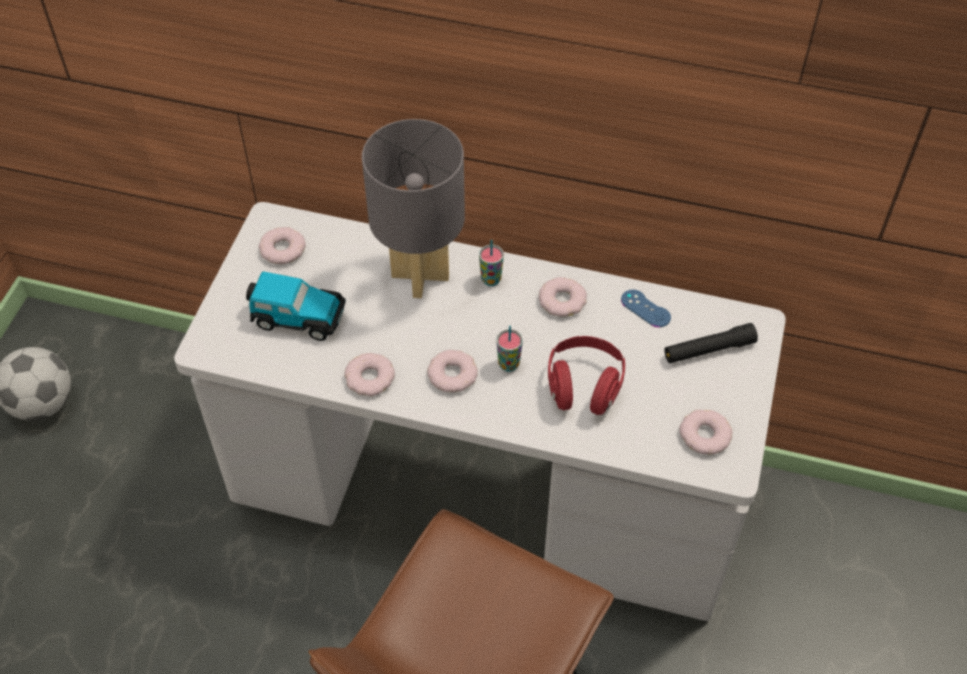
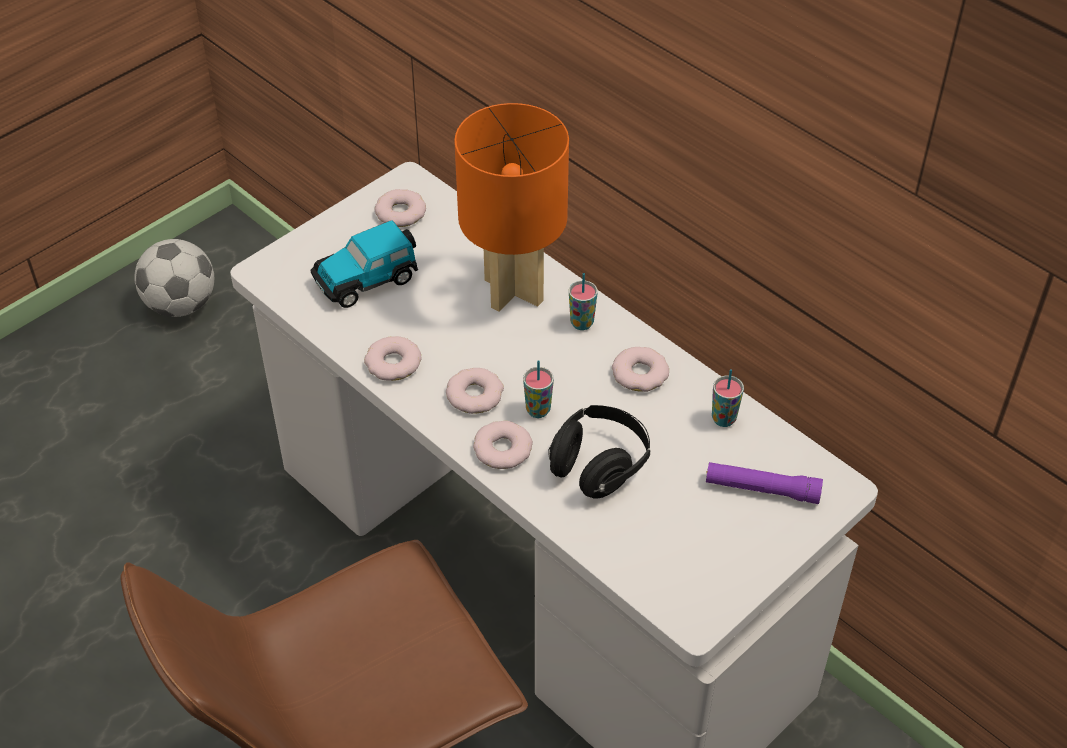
camera: 30 degrees right, 5 degrees down
toy car [246,271,346,341] -> toy car turned 105 degrees clockwise [311,221,418,308]
grey table lamp [362,119,465,298] -> orange table lamp [454,103,569,312]
red headphones [548,336,625,415] -> black headphones [548,405,651,499]
blue game controller [621,290,671,327] -> cup [712,369,744,427]
black flashlight [664,323,758,363] -> purple flashlight [706,462,823,504]
donut [679,410,733,455] -> donut moved to [473,421,533,469]

